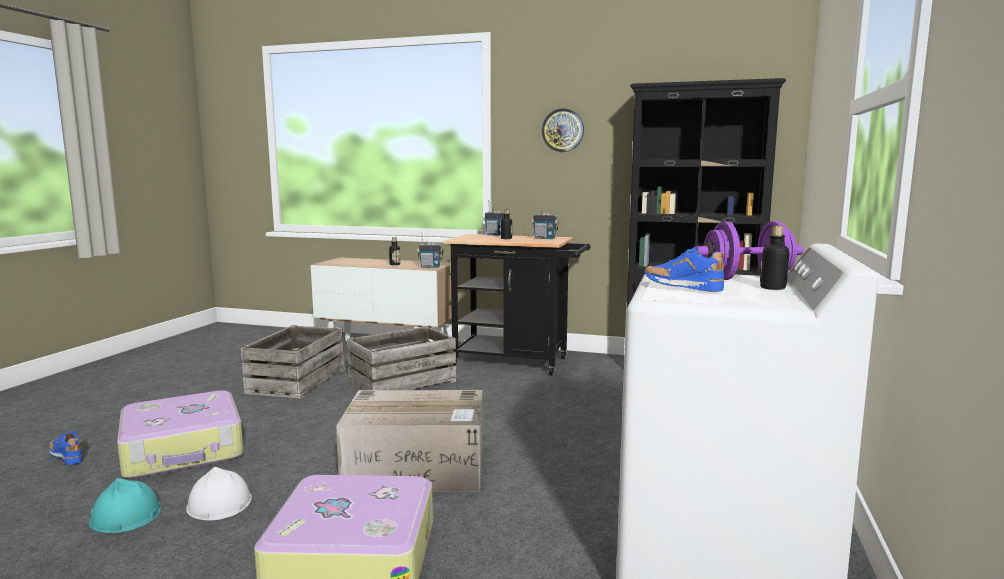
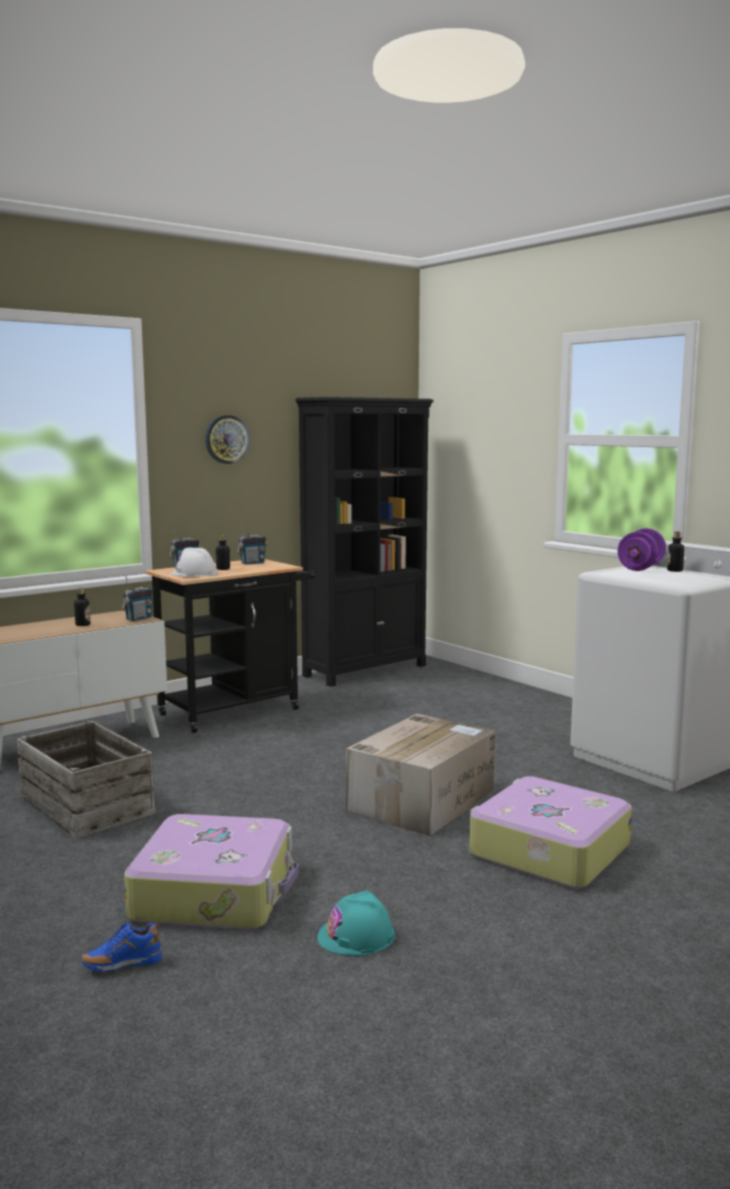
camera: 55 degrees left, 0 degrees up
white hard hat [186,467,252,520] -> white hard hat moved to [170,547,218,577]
crate [347,326,456,390] -> none
blue shoe [644,247,724,292] -> none

